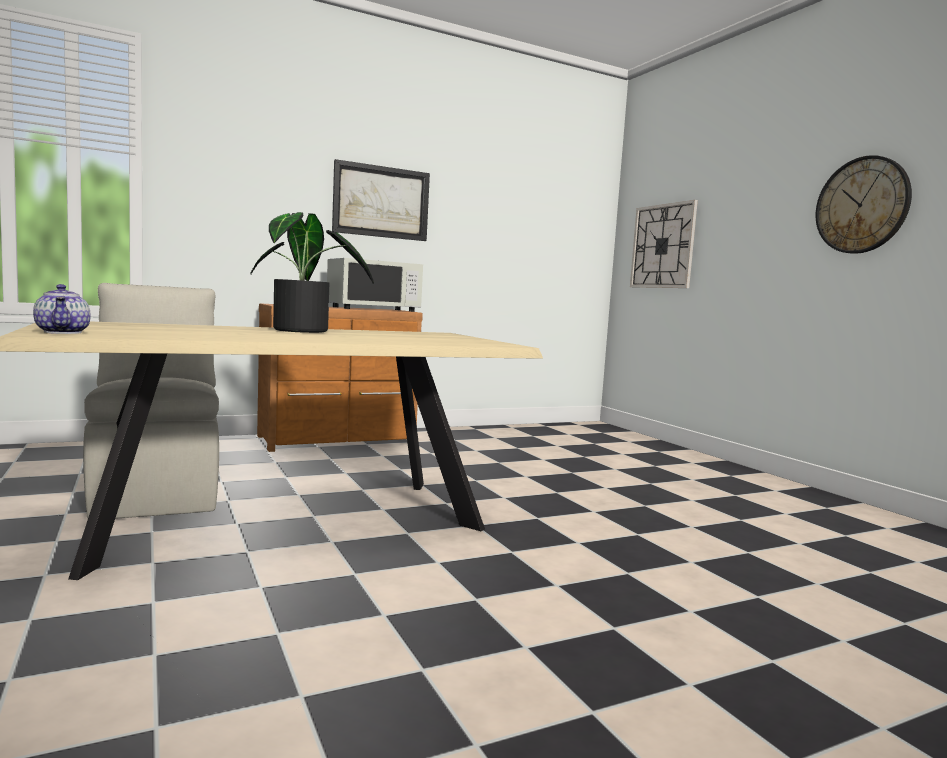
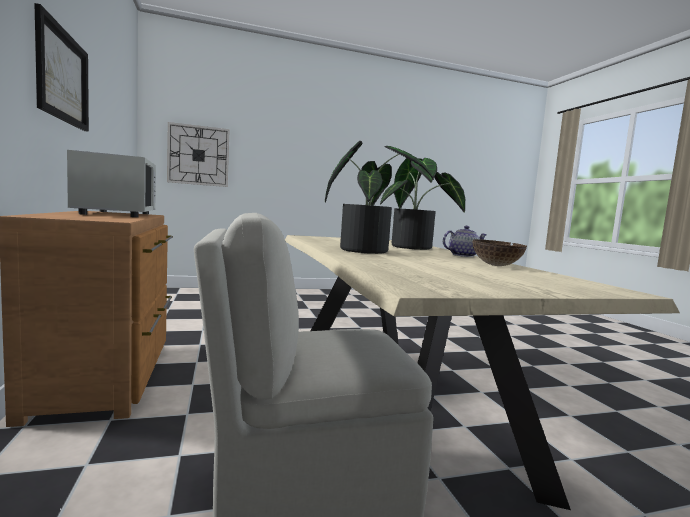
camera: 80 degrees left, 0 degrees up
teapot [33,284,91,334] -> teapot moved to [443,226,487,257]
wall clock [816,155,912,254] -> none
none -> potted plant [380,158,465,250]
none -> bowl [472,239,527,266]

